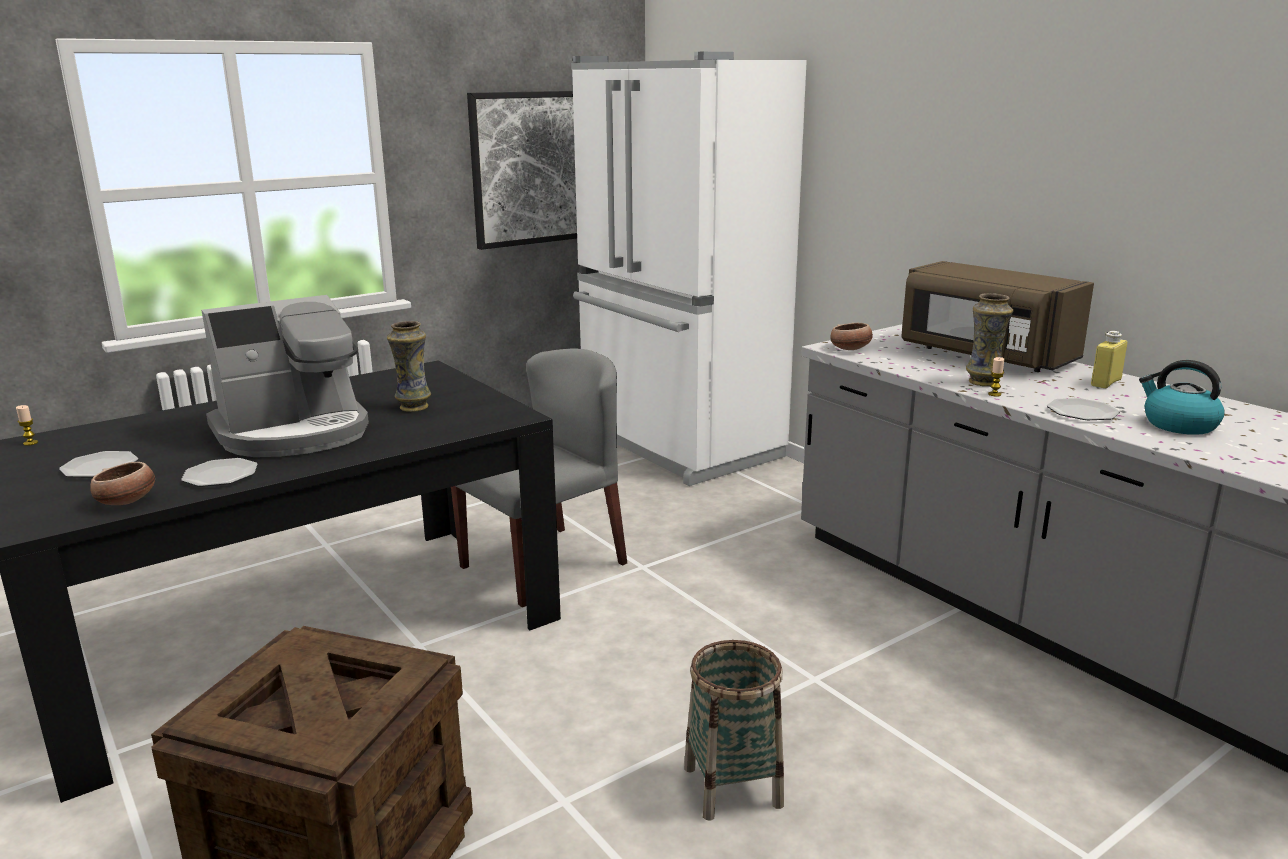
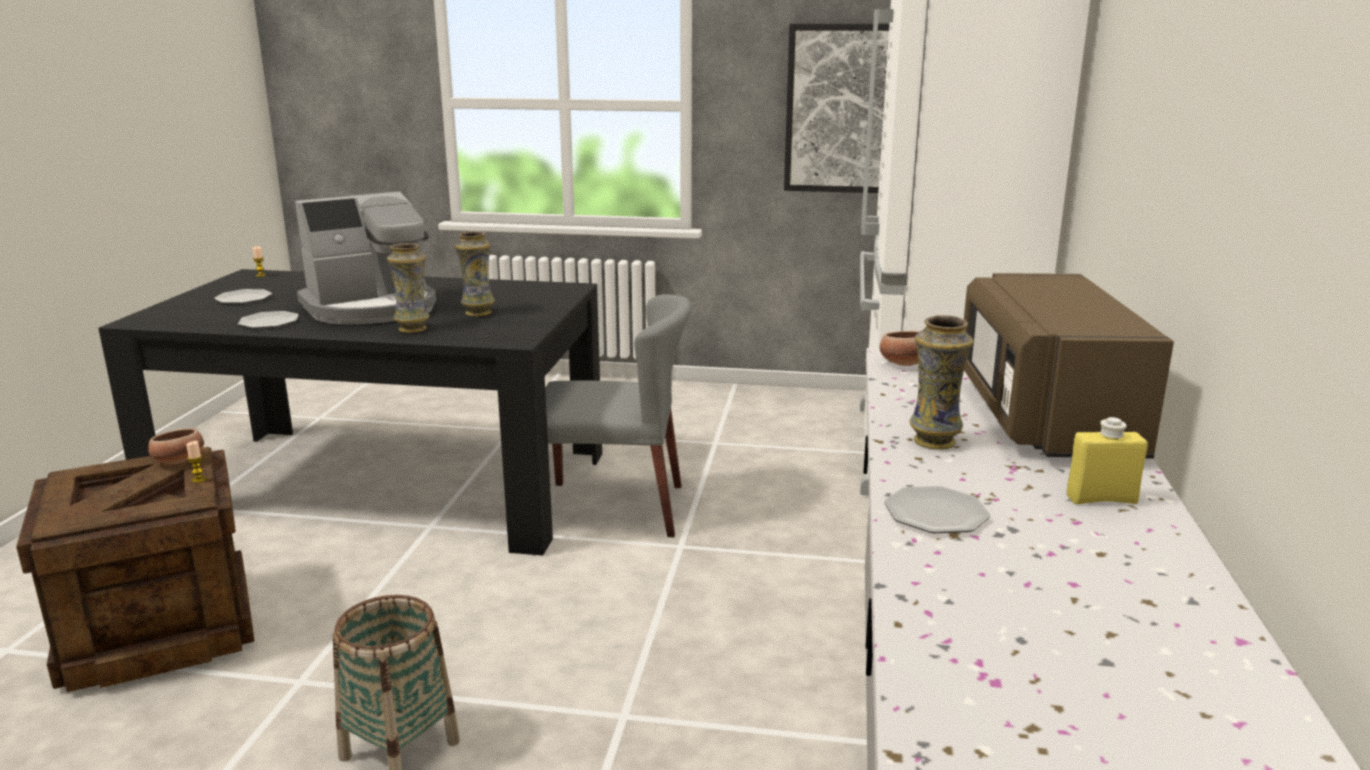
camera: 45 degrees right, 0 degrees up
bowl [90,462,155,505] -> bowl moved to [148,428,204,464]
coffee machine [201,295,369,457] -> coffee machine turned 45 degrees counterclockwise [295,192,436,325]
candle [988,357,1004,397] -> candle moved to [186,441,206,483]
kettle [1139,360,1225,435] -> none
none -> vase [387,243,430,333]

